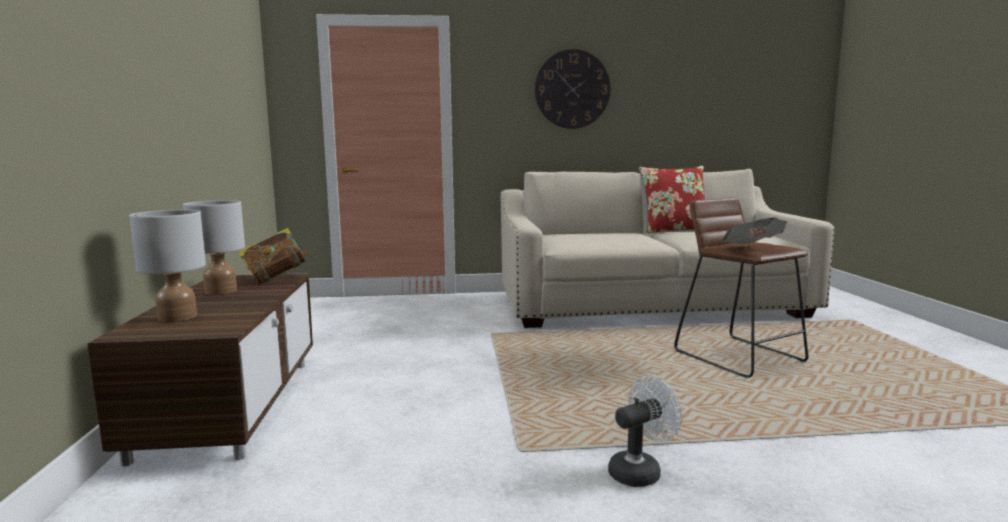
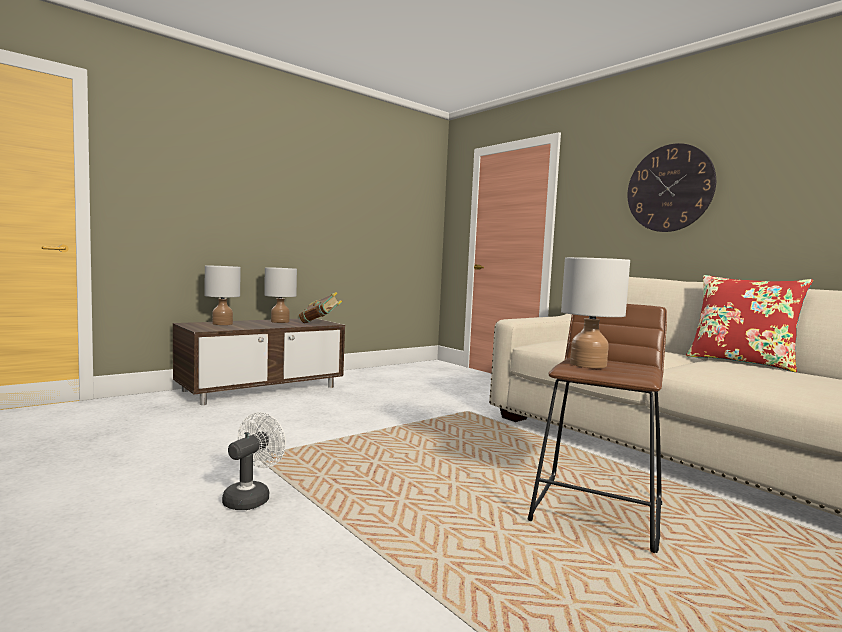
camera: 55 degrees right, 5 degrees down
white fan [608,376,682,487] -> white fan turned 90 degrees counterclockwise [222,412,286,510]
newspaper [722,218,787,244] -> grey table lamp [561,257,630,368]

